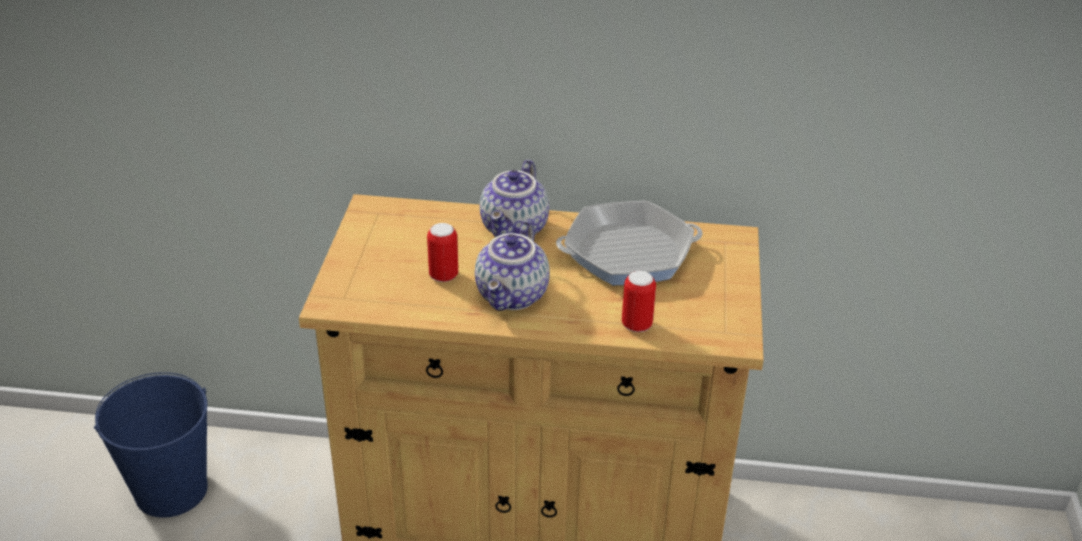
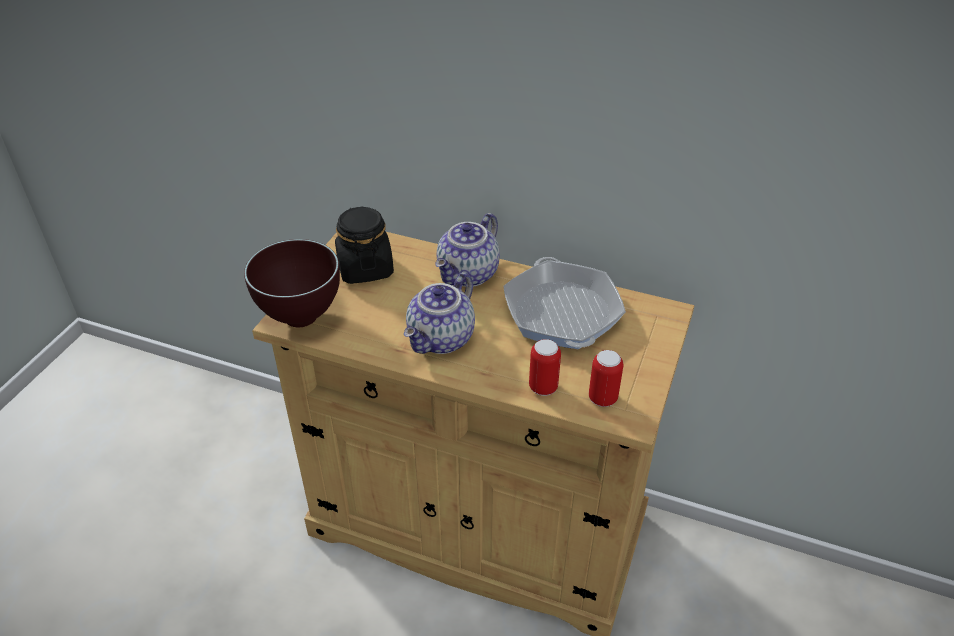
camera: 15 degrees right, 5 degrees up
blue bucket [94,372,208,518] -> none
can [427,223,458,282] -> can moved to [589,350,623,407]
frying pan [556,201,703,285] -> frying pan turned 75 degrees clockwise [503,257,626,349]
none -> brown bowl [244,239,340,327]
none -> black jar [335,206,394,284]

